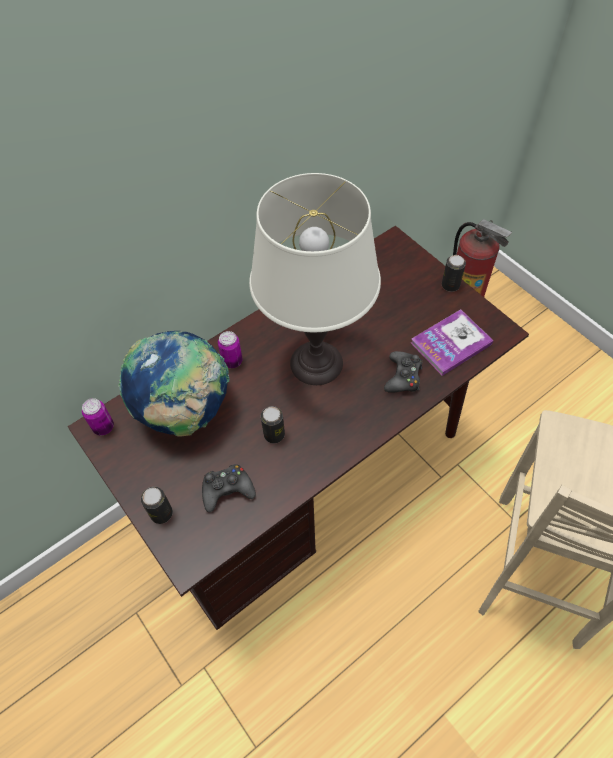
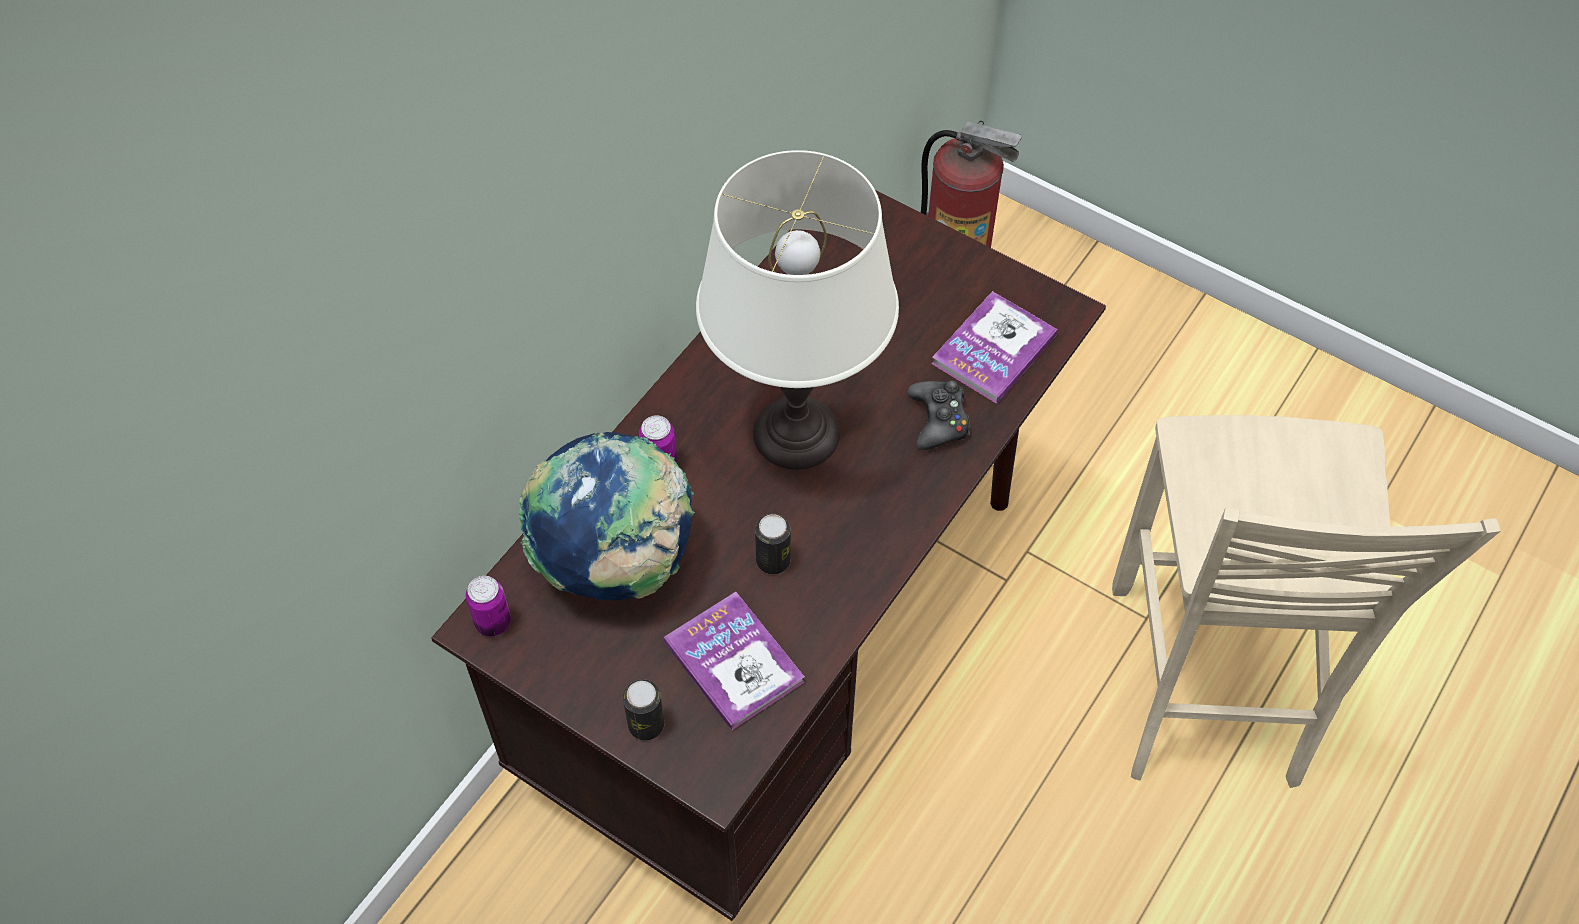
camera: 20 degrees left, 0 degrees up
black game controller [202,464,256,512] -> book [664,592,805,730]
can [442,255,466,292] -> none

